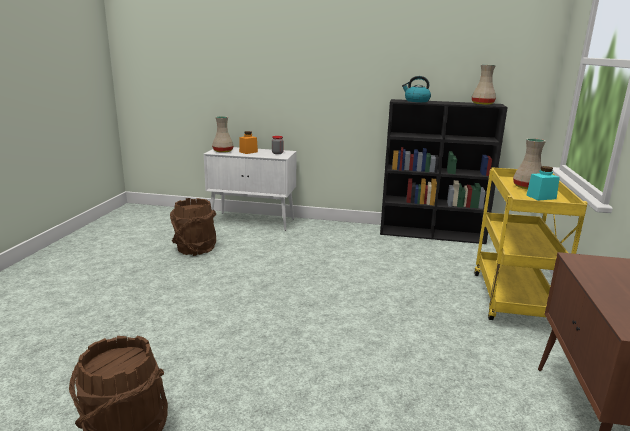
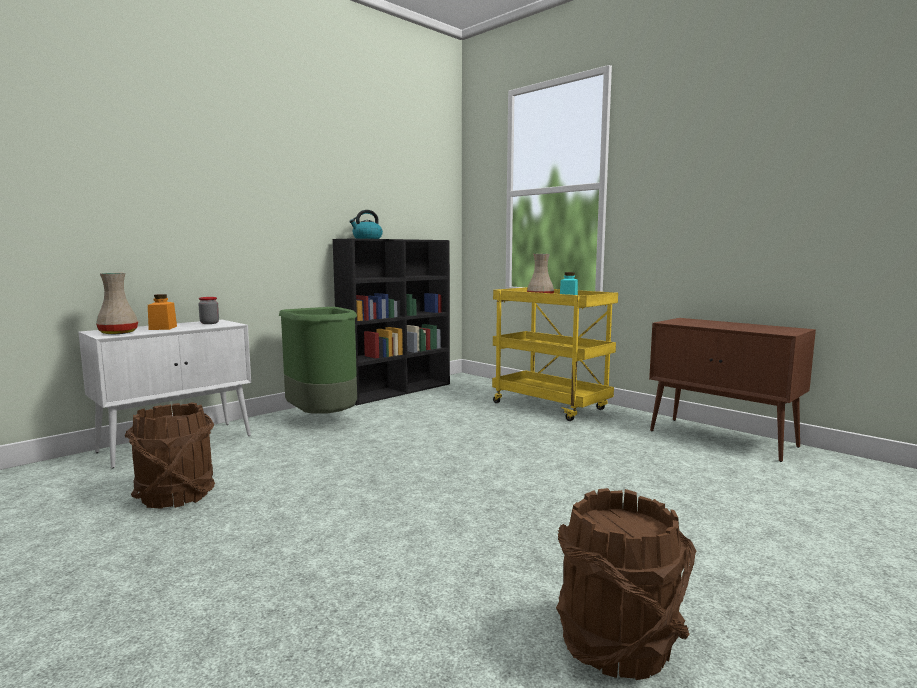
camera: 55 degrees left, 10 degrees down
beige vase [472,65,496,105] -> none
none -> green trash can [279,307,357,414]

